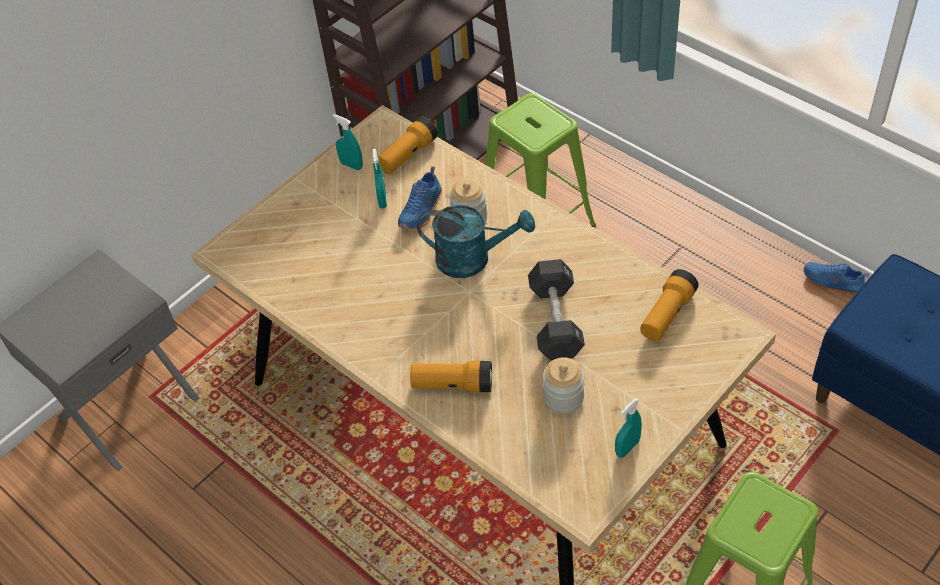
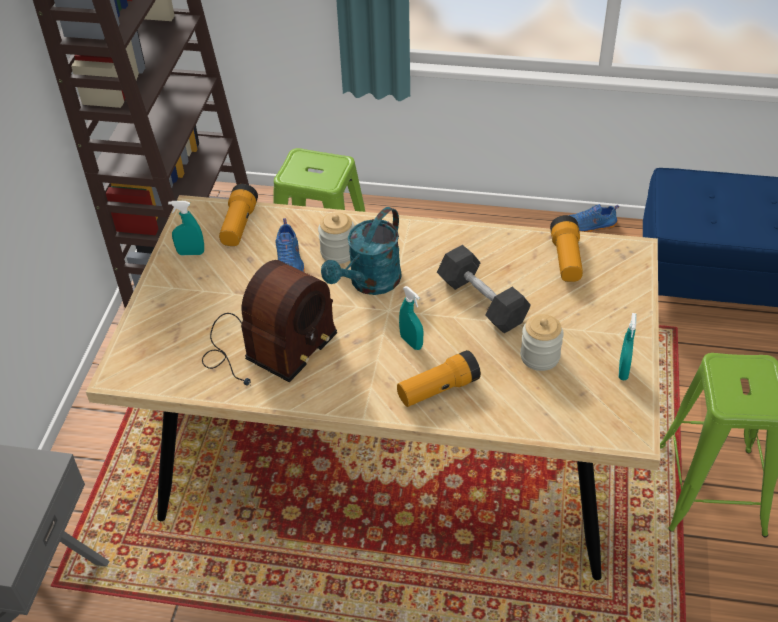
camera: 35 degrees left, 5 degrees down
turquoise spray bottle [372,149,387,208] -> turquoise spray bottle moved to [399,286,424,350]
turquoise watering can [417,205,535,278] -> turquoise watering can turned 150 degrees clockwise [321,207,402,295]
none -> radio [202,260,337,386]

